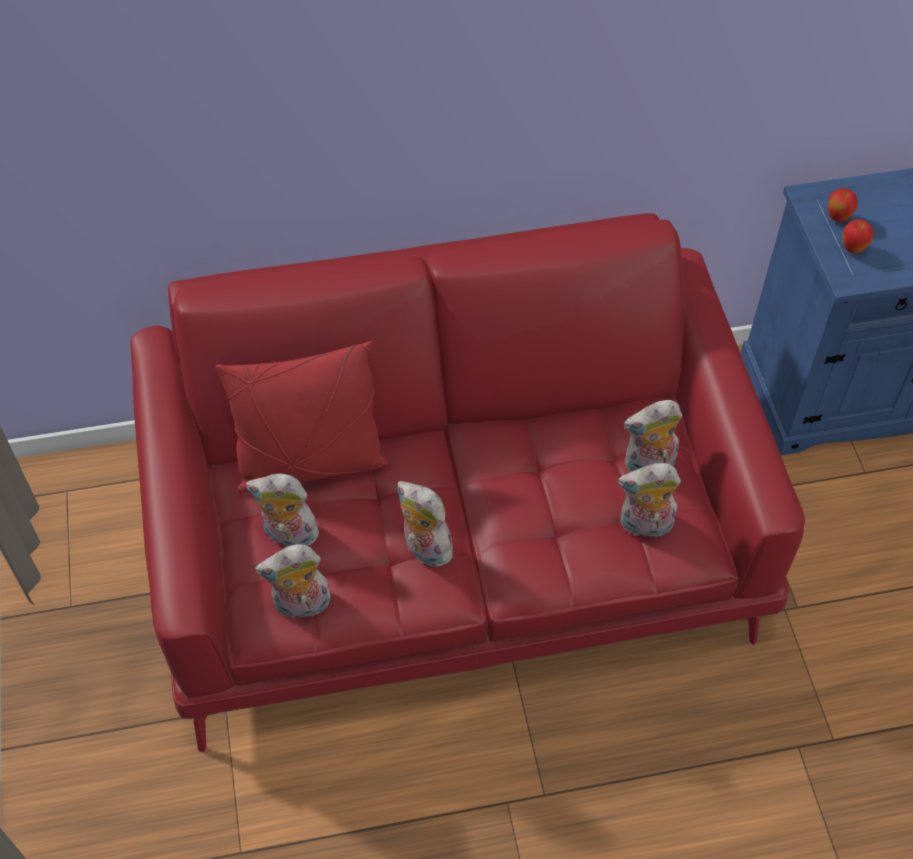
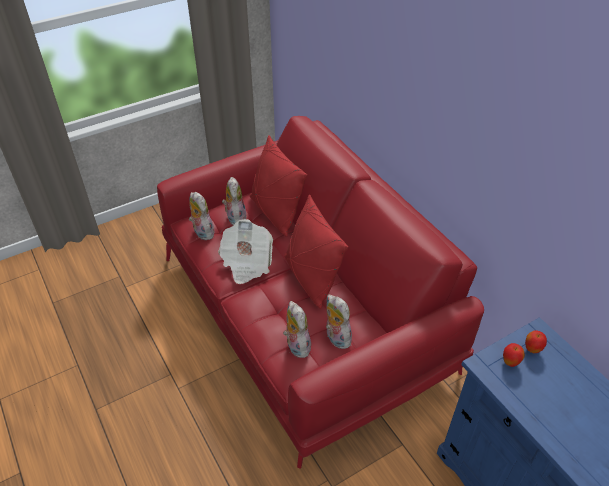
camera: 70 degrees right, 10 degrees down
plush toy [397,481,453,567] -> newspaper [218,219,273,284]
none -> red pillow [284,195,348,309]

